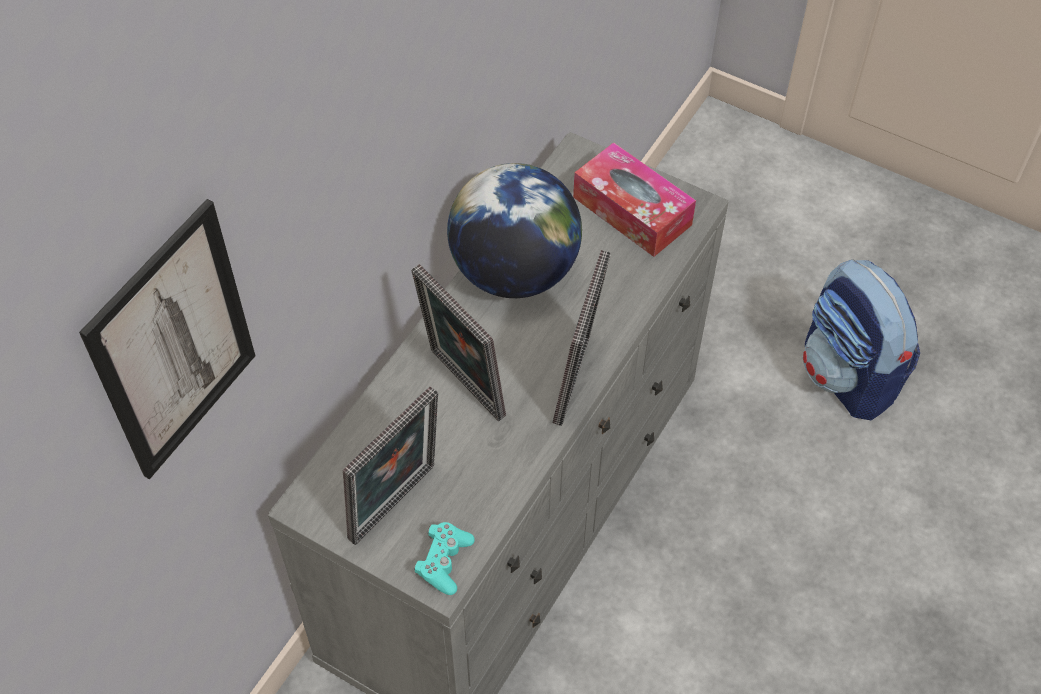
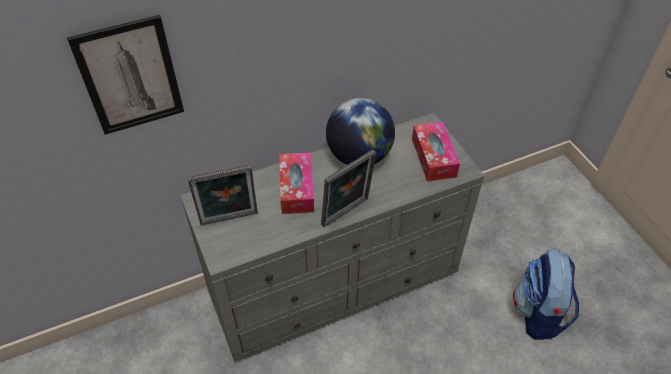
camera: 35 degrees right, 5 degrees down
picture frame [411,264,506,421] -> tissue box [279,152,314,214]
turquoise game controller [414,522,475,595] -> none

